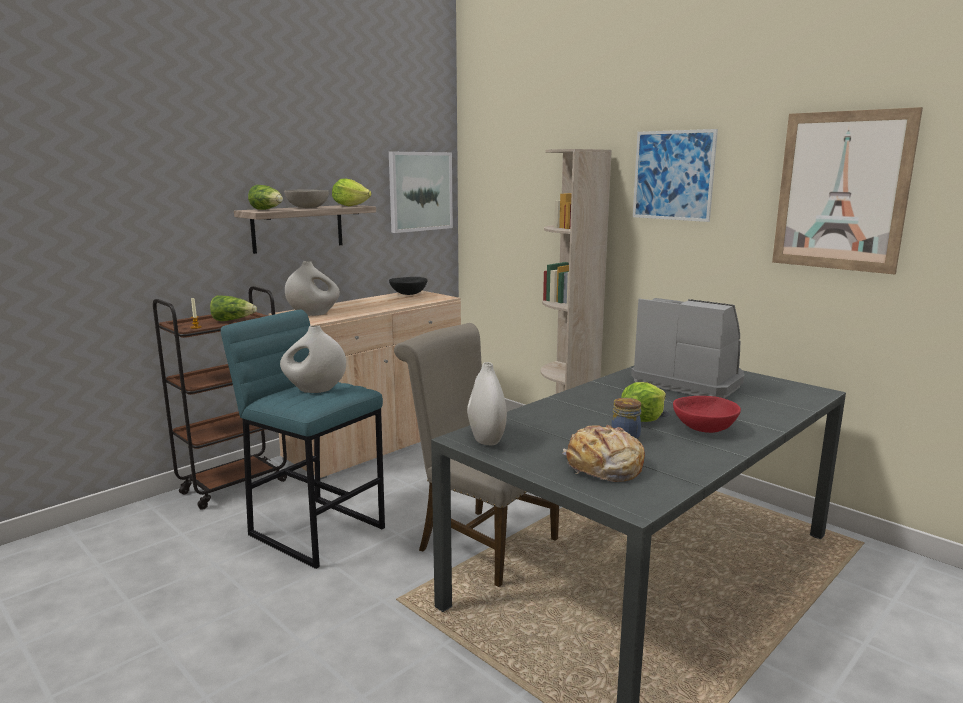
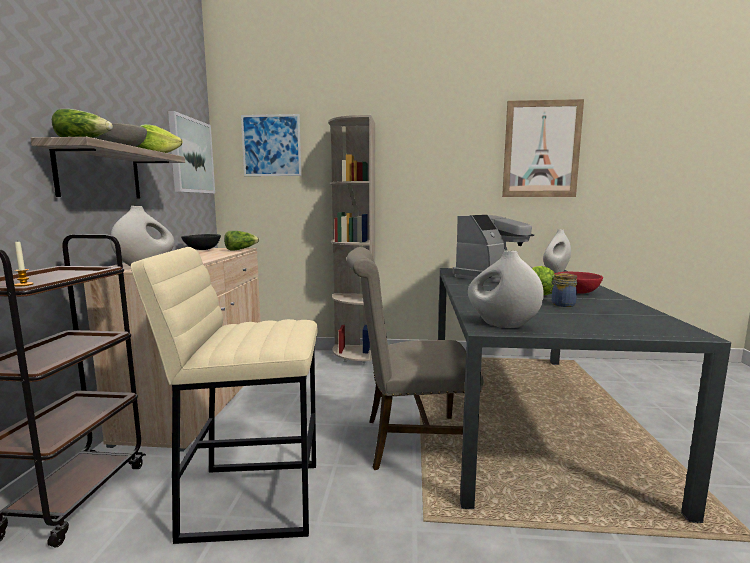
camera: 40 degrees left, 5 degrees down
lettuce [210,295,257,321] -> lettuce moved to [224,231,259,251]
turquoise stool [221,310,385,569] -> beige stool [131,247,317,544]
white vase [280,326,346,393] -> white vase moved to [543,229,571,273]
bread [562,425,645,482] -> none
coffee machine [631,298,744,399] -> coffee machine turned 135 degrees clockwise [453,215,534,282]
picture [633,129,718,222] -> picture moved to [241,114,301,176]

